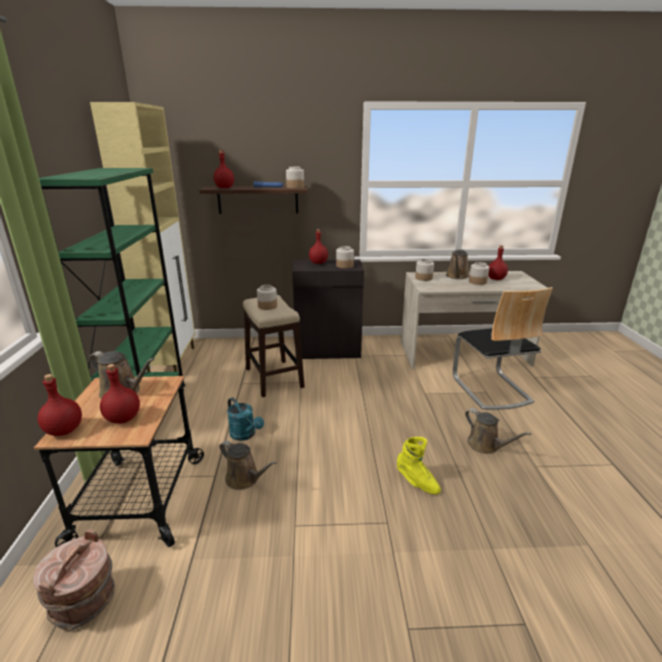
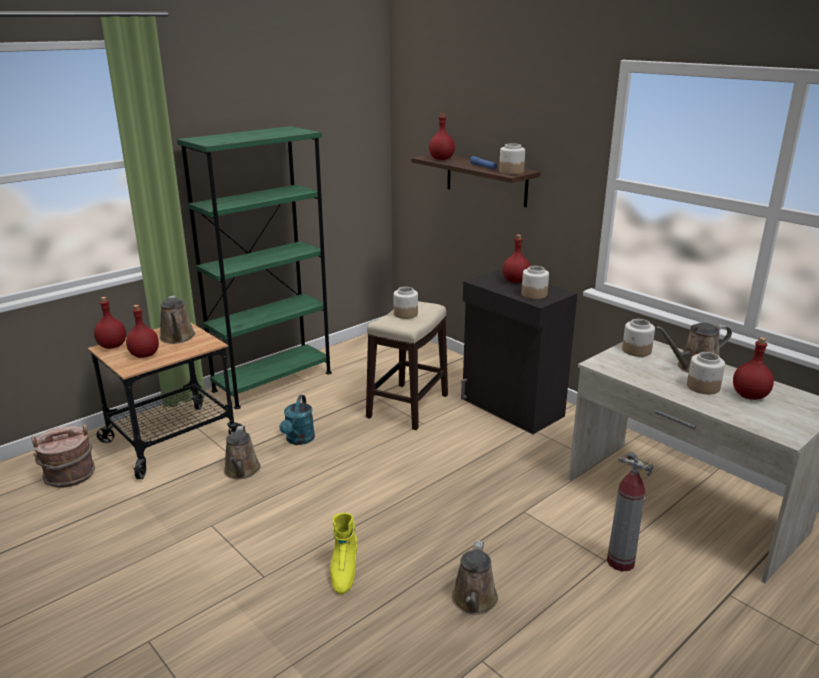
camera: 50 degrees right, 0 degrees up
beige cabinet [90,102,195,372] -> none
chair [453,287,553,410] -> fire extinguisher [607,452,653,572]

